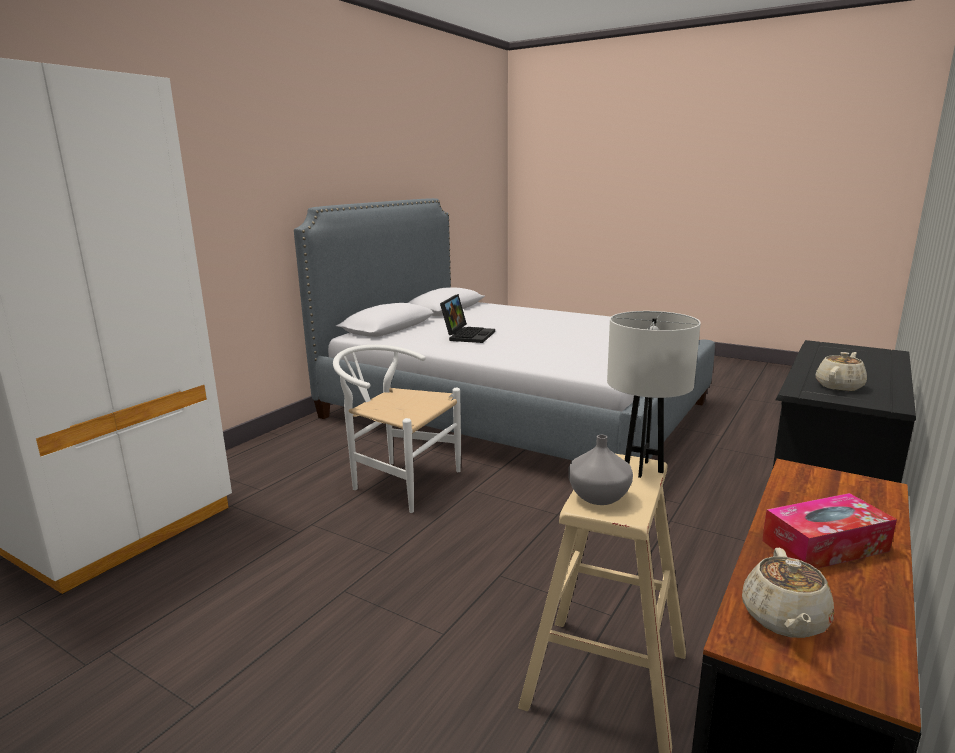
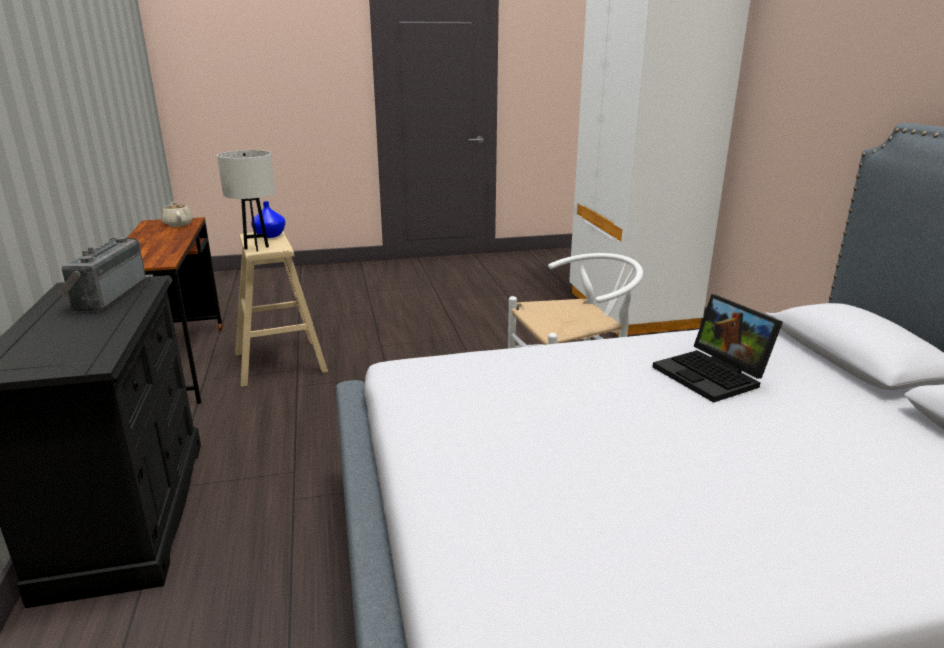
camera: 135 degrees right, 5 degrees up
grey vase [568,435,633,505] -> blue vase [251,201,286,238]
tissue box [762,493,897,569] -> none
beige teapot [815,352,867,391] -> radio [58,237,146,311]

